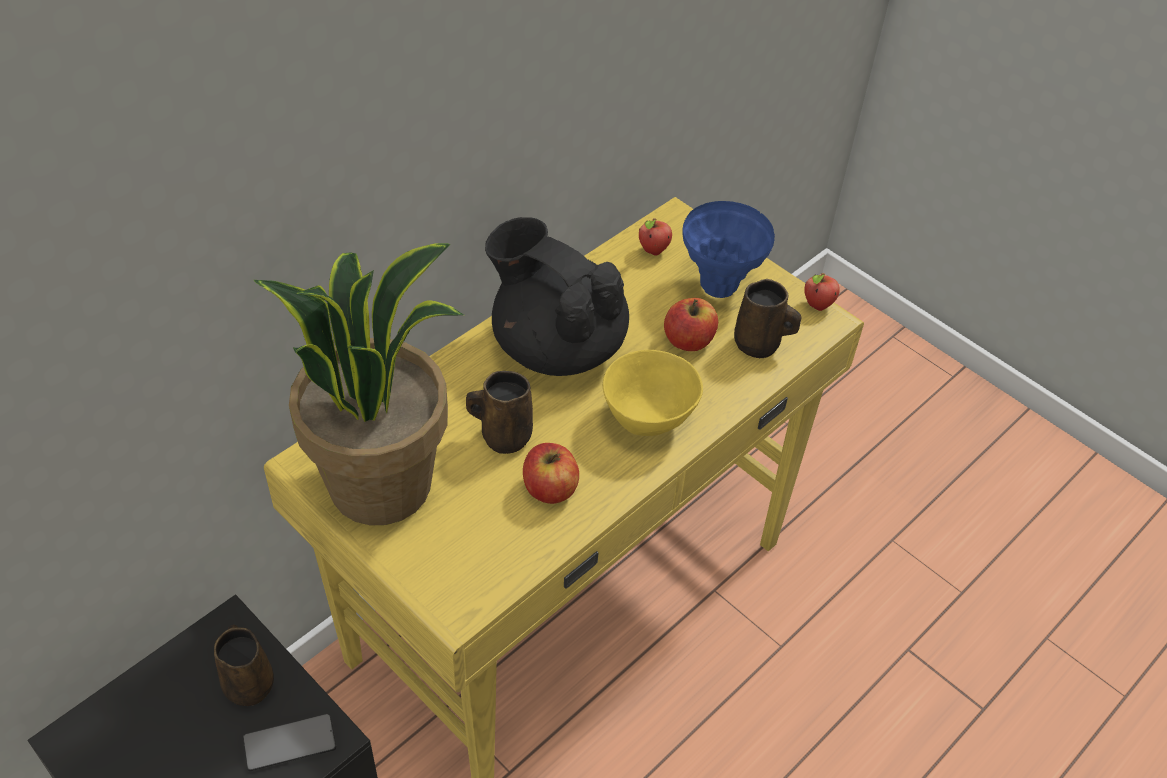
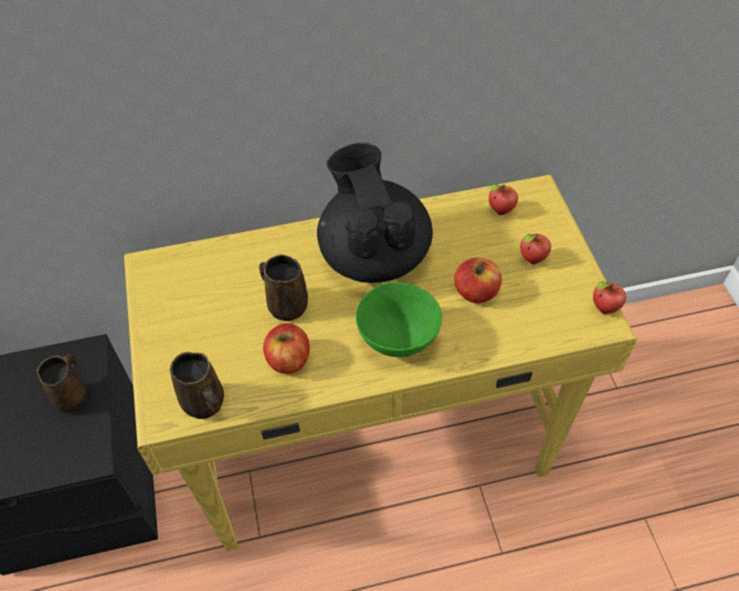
camera: 35 degrees right, 5 degrees up
phone [243,714,336,771] -> none
potted plant [254,243,464,526] -> none
yellow bowl [603,350,703,436] -> green bowl [356,282,442,357]
blue vase [682,201,775,298] -> apple [520,233,551,264]
brown mug [734,279,801,358] -> brown mug moved to [170,352,224,419]

